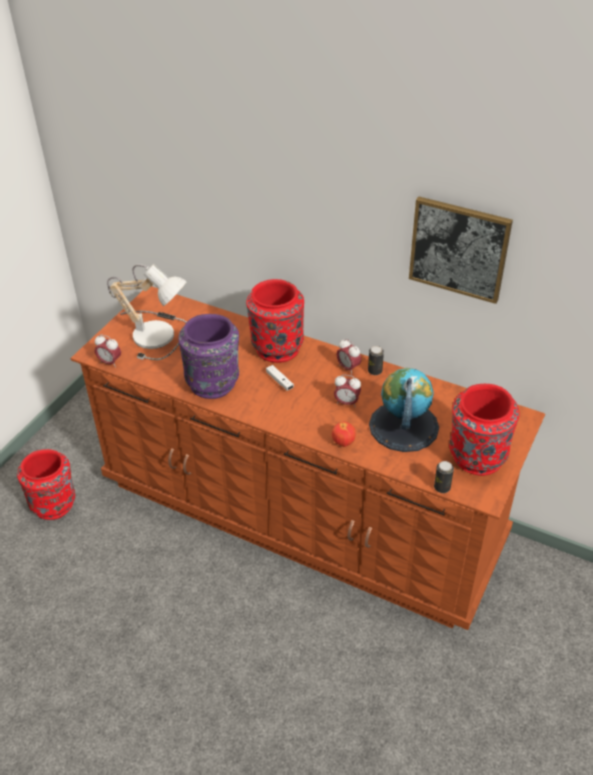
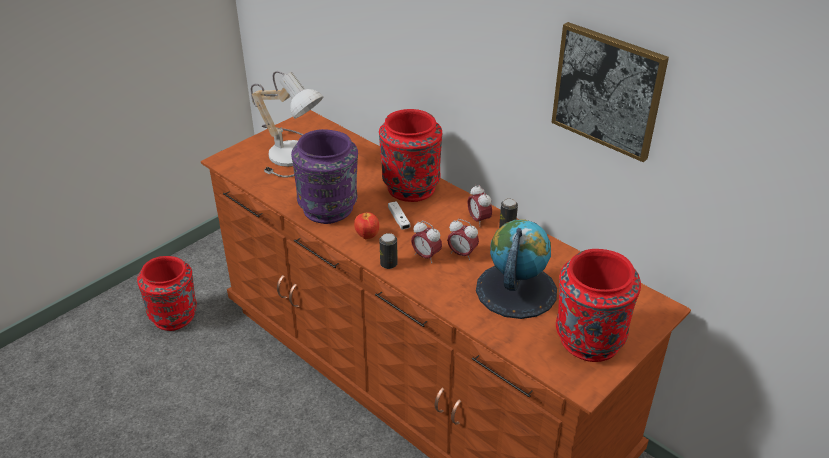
camera: 15 degrees right, 5 degrees down
alarm clock [95,334,121,368] -> alarm clock moved to [411,221,442,263]
apple [332,422,356,447] -> apple moved to [354,212,379,239]
can [434,461,454,493] -> can moved to [379,233,398,269]

